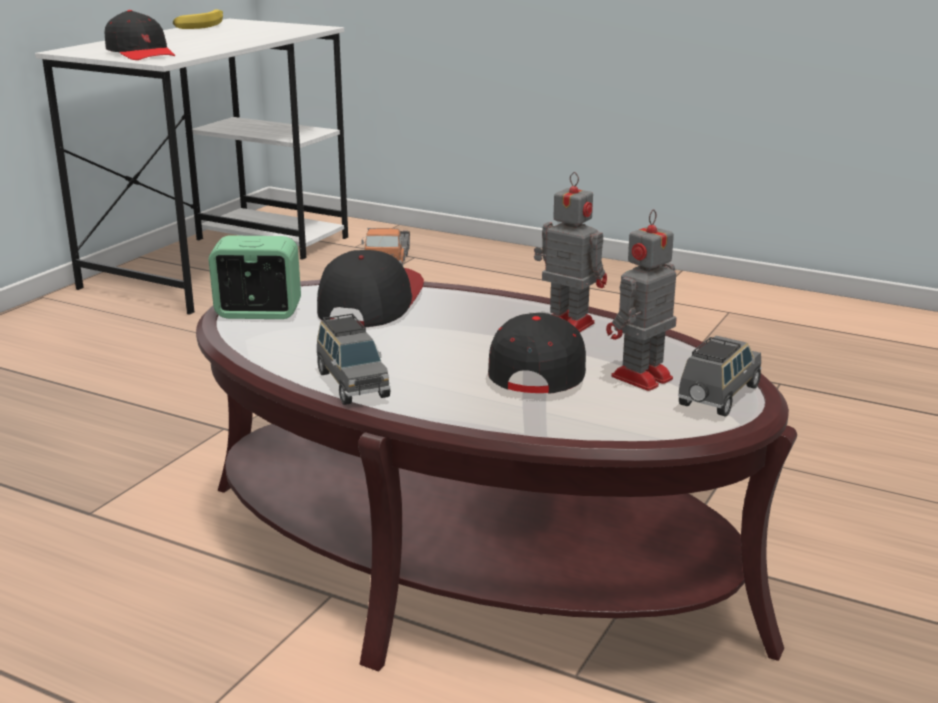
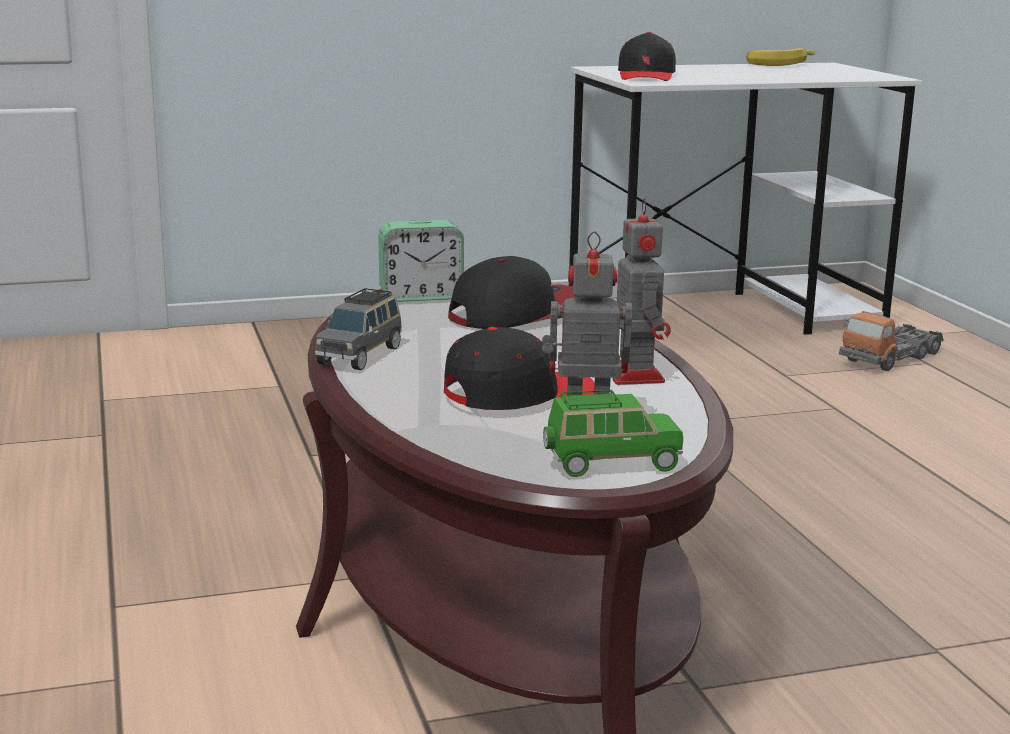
camera: 45 degrees right, 5 degrees down
alarm clock [209,235,301,319] -> alarm clock turned 120 degrees clockwise [378,220,464,302]
grey toy car [678,336,762,417] -> green toy car [543,390,683,477]

